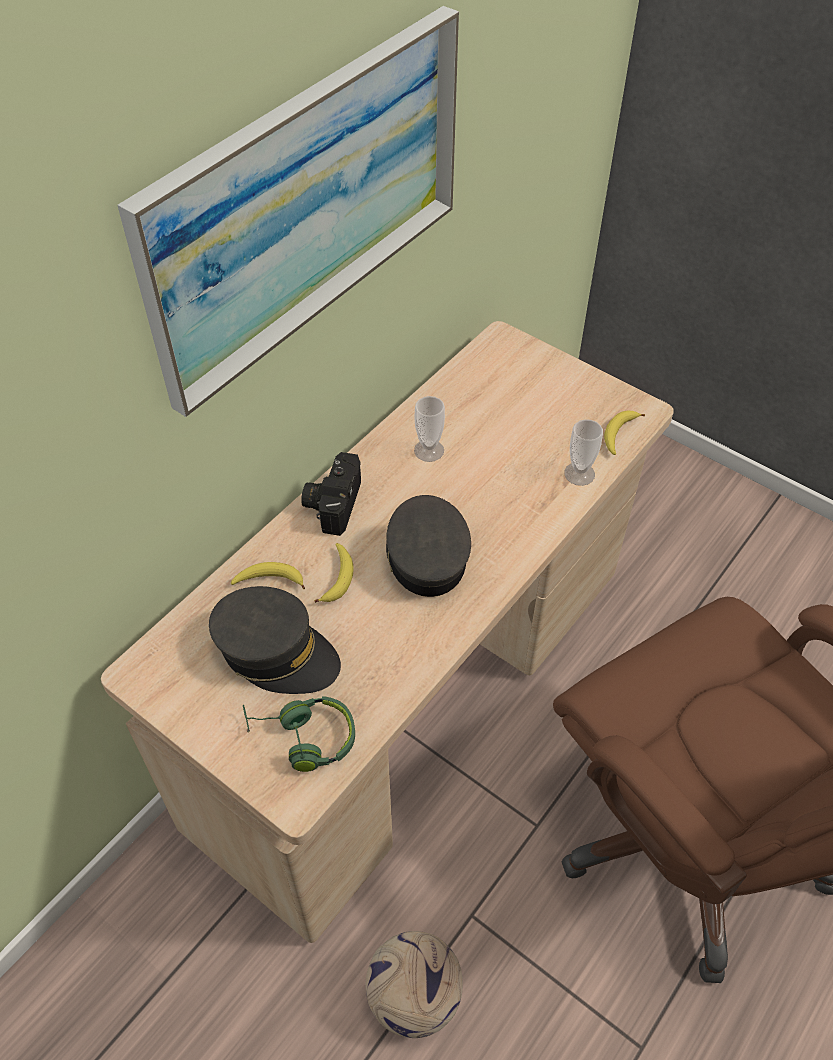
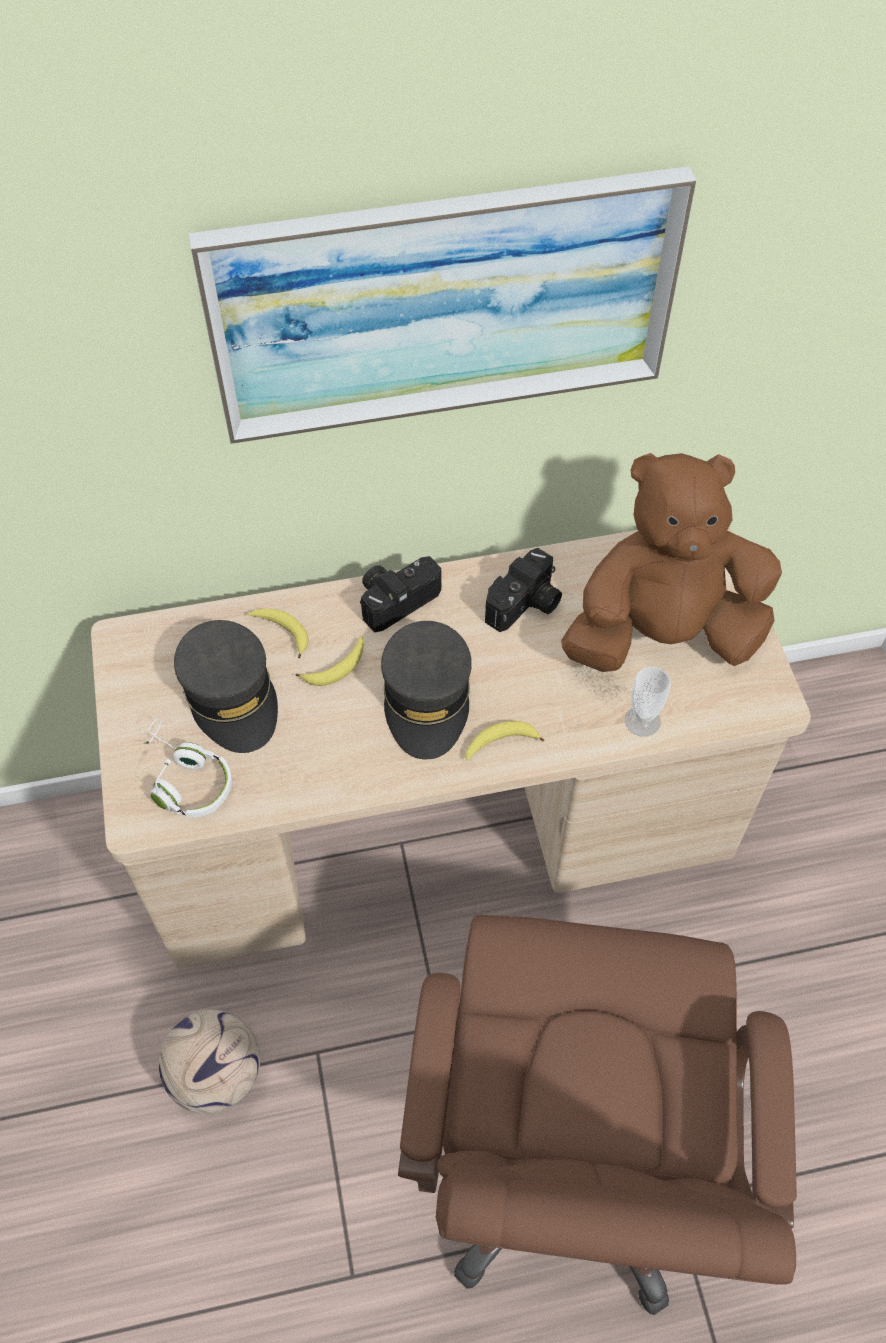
camera: 40 degrees right, 5 degrees up
green headphones [243,696,355,772] -> white headphones [143,719,232,818]
grey cap [386,495,471,597] -> grey cap turned 150 degrees clockwise [381,621,472,759]
cup [414,396,445,462] -> camera [485,548,562,632]
banana [604,411,645,455] -> banana moved to [466,721,544,760]
none -> brown plush toy [561,453,782,672]

